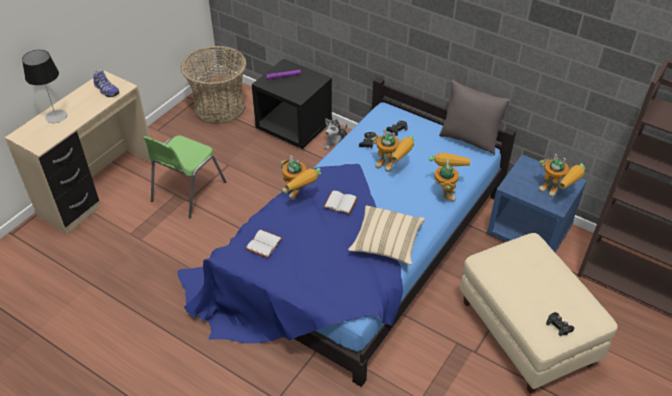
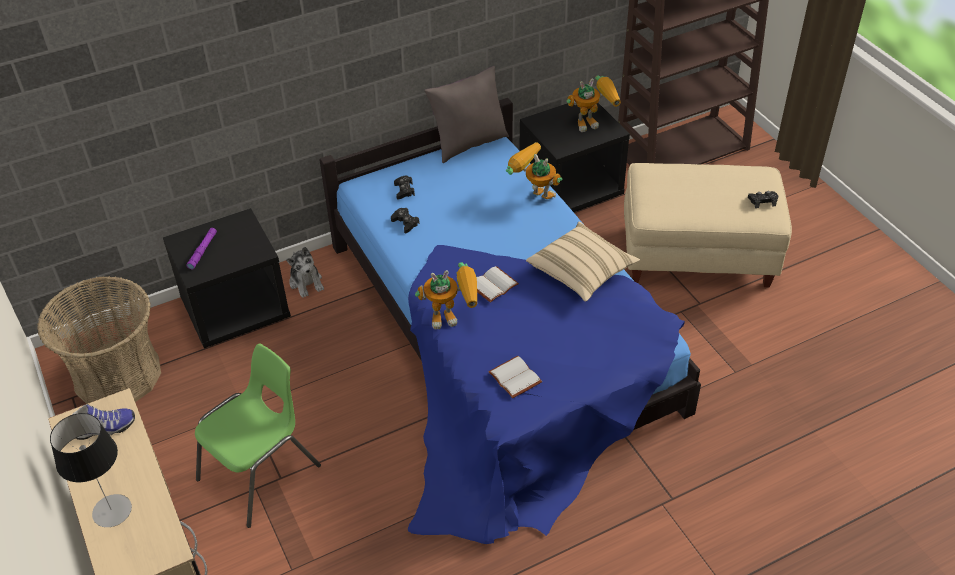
camera: 60 degrees left, 0 degrees up
green chair [143,135,226,218] -> green chair turned 105 degrees counterclockwise [195,343,321,528]
toy robot [371,129,415,172] -> none
blue nightstand [487,154,587,252] -> black nightstand [519,103,630,212]

